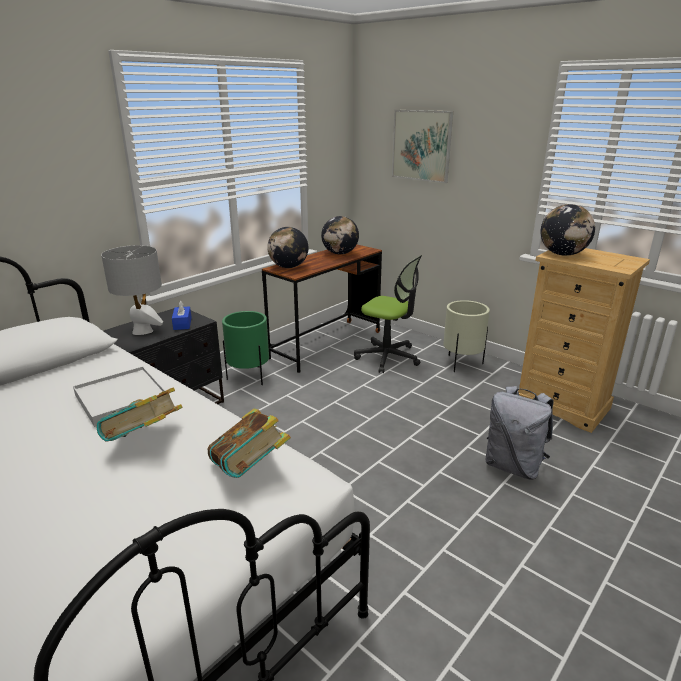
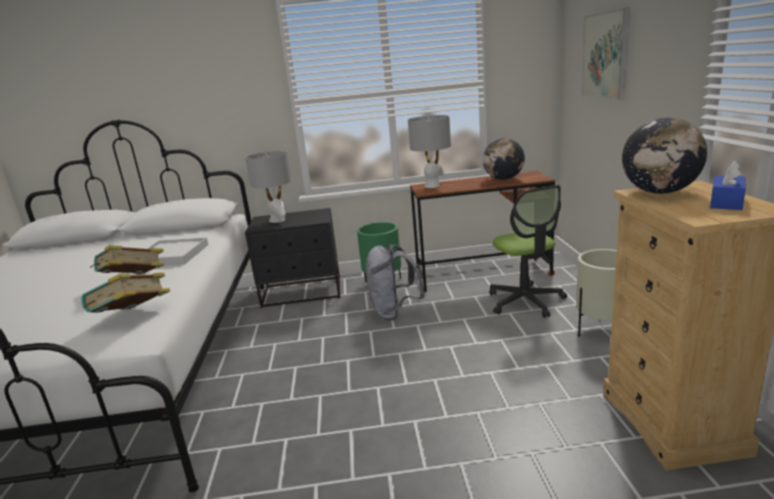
camera: 45 degrees right, 5 degrees down
blue tissue box [172,301,192,330] -> blue tissue box moved to [710,161,746,210]
globe [267,227,309,268] -> grey table lamp [408,115,451,188]
grey backpack [485,386,554,480] -> grey backpack moved to [366,244,425,320]

